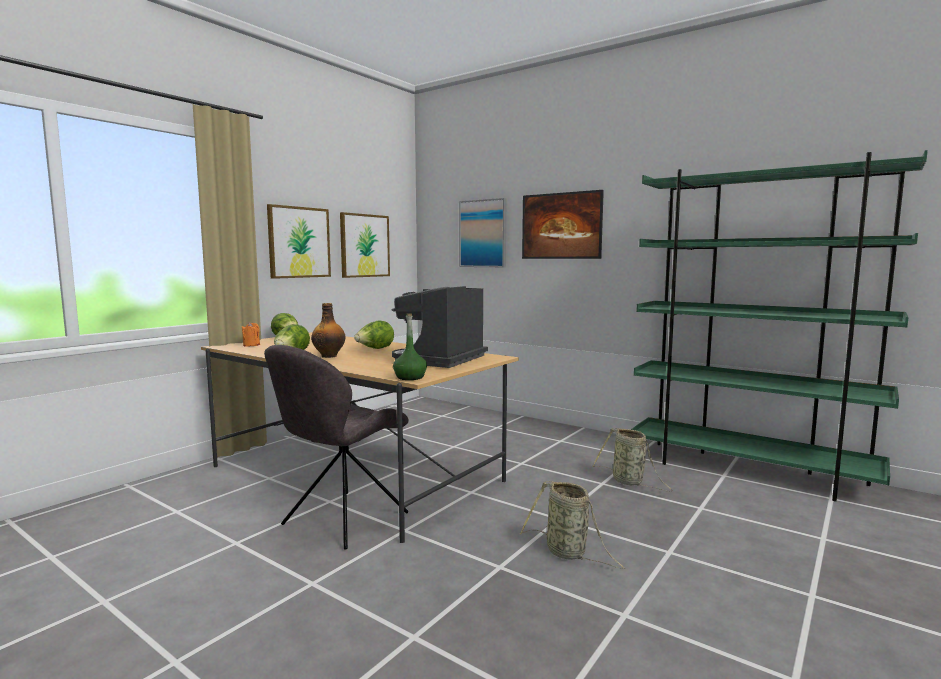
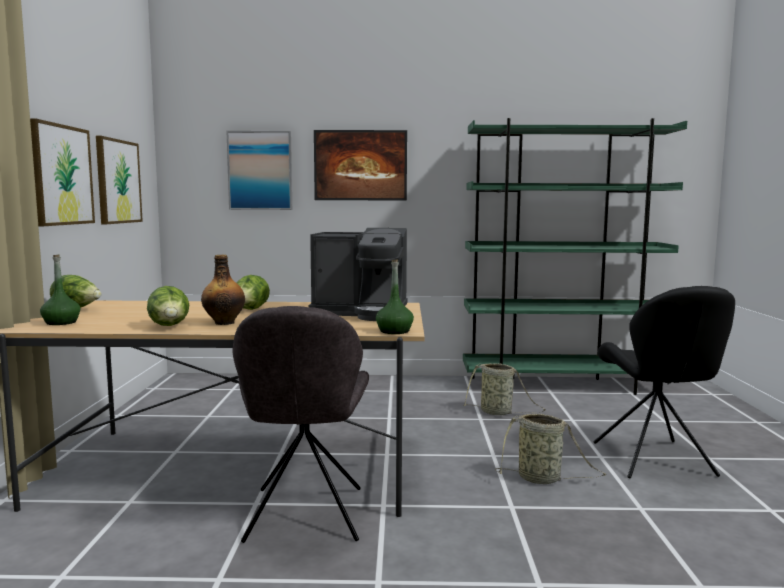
camera: 35 degrees left, 0 degrees up
orange candle [242,322,260,347] -> green bottle [40,255,80,325]
coffee machine [391,286,488,368] -> coffee machine turned 75 degrees counterclockwise [308,228,408,321]
none -> black chair [594,286,735,478]

